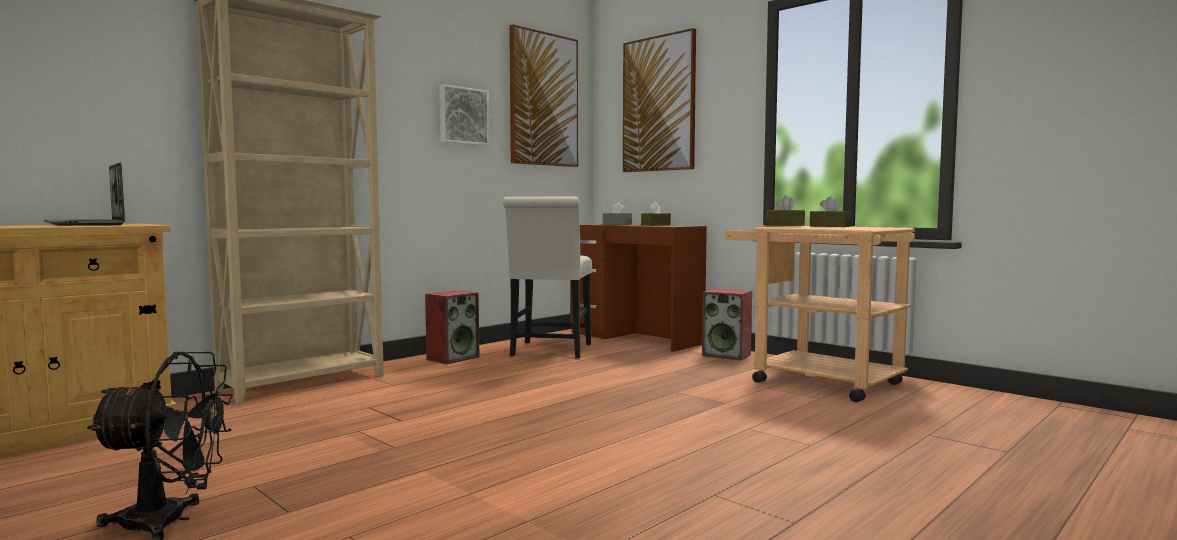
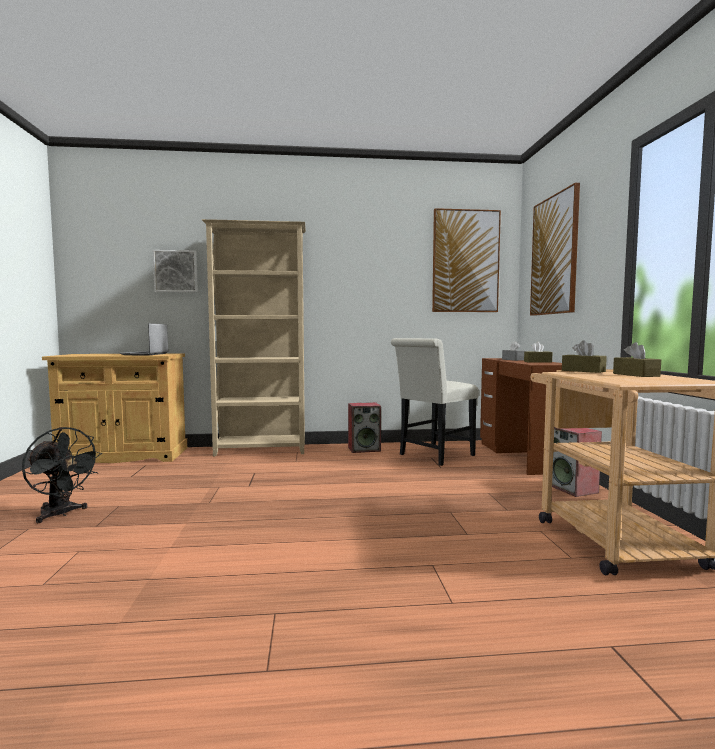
camera: 40 degrees right, 0 degrees up
picture [439,84,489,146] -> picture moved to [153,250,198,292]

